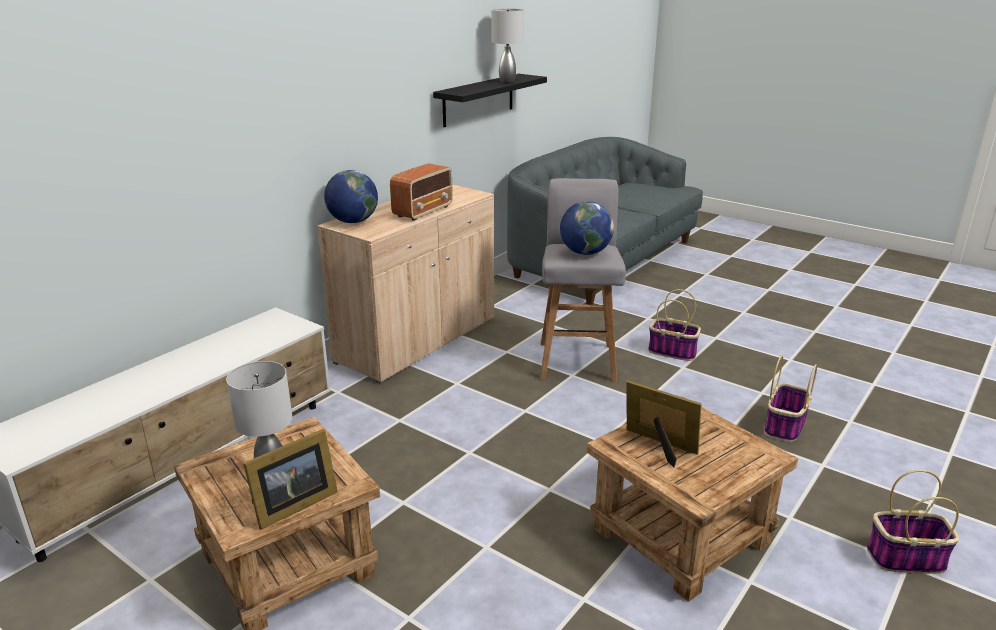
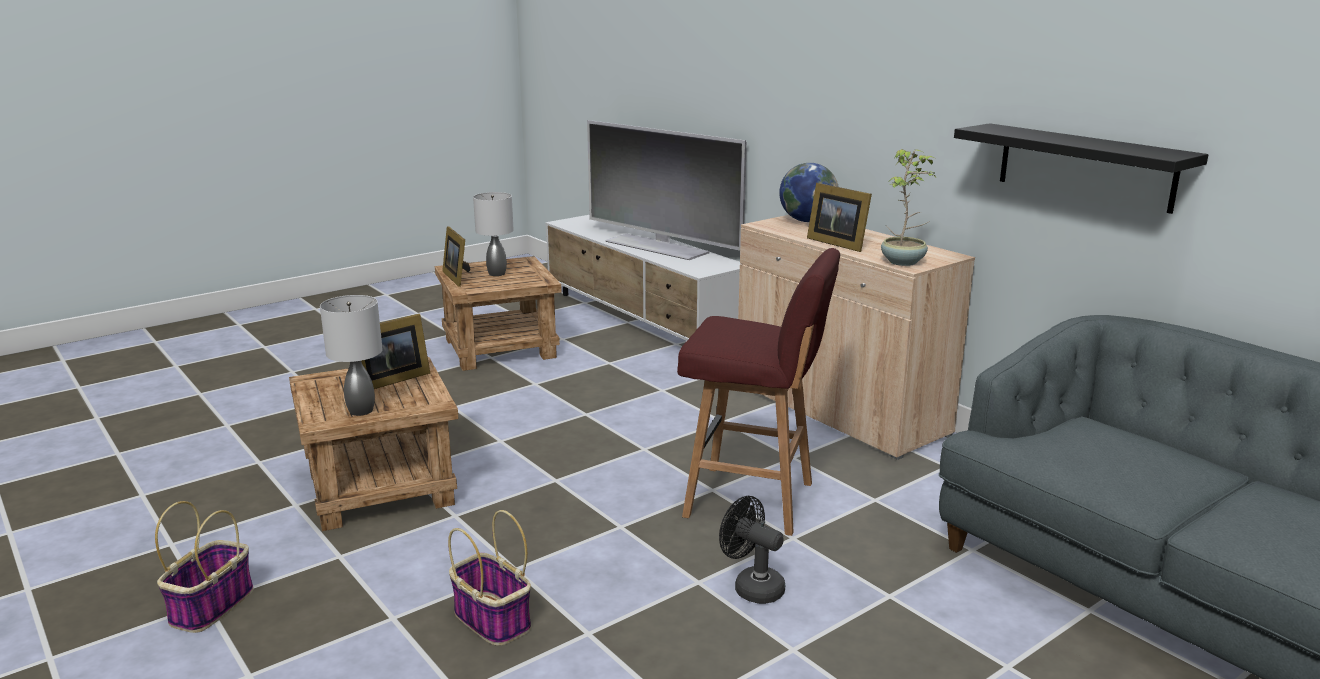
camera: 105 degrees right, 5 degrees down
radio [390,164,453,221] -> picture frame [807,183,872,252]
grey table lamp [491,9,524,83] -> grey table lamp moved to [320,295,383,416]
grey stool [540,178,626,381] -> red stool [677,248,840,536]
globe [560,201,614,255] -> none
basket [648,289,701,361] -> black fan [719,496,785,604]
none -> television [587,120,747,260]
none -> potted plant [881,149,937,266]

